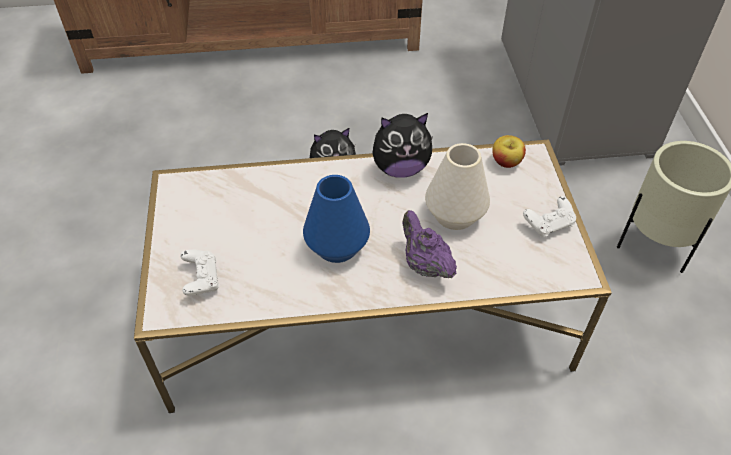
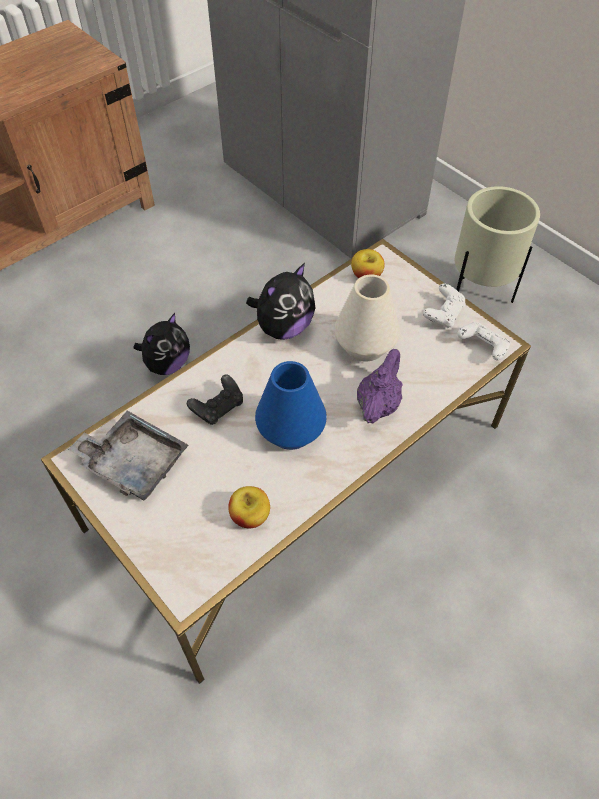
camera: 35 degrees left, 5 degrees up
white game controller [180,249,219,296] -> white game controller moved to [457,321,511,360]
purple teapot [402,210,457,278] -> purple teapot turned 90 degrees clockwise [357,349,403,424]
none -> grey tray [68,411,188,501]
none -> black game controller [187,375,243,425]
none -> apple [228,486,270,528]

